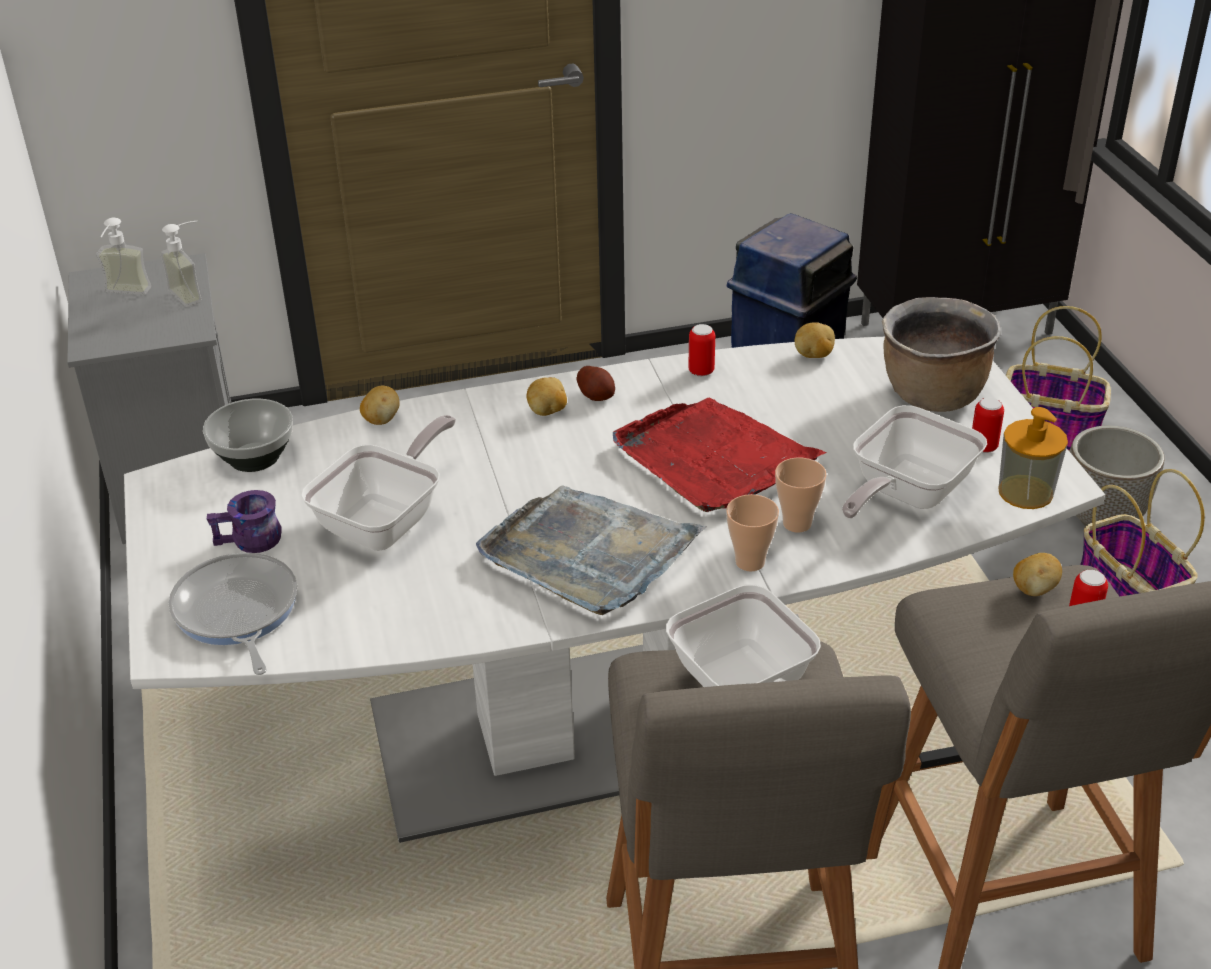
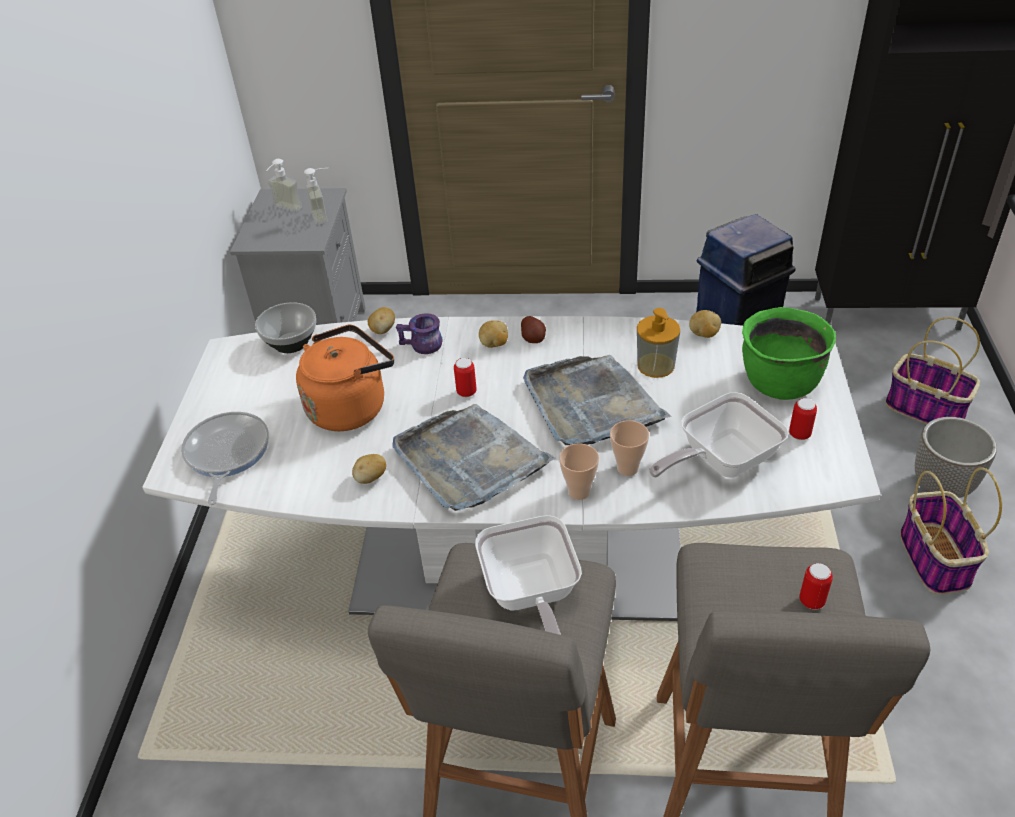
camera: 20 degrees right, 5 degrees up
purple mug [207,490,282,553] -> purple mug moved to [396,313,443,354]
frying pan [301,415,456,551] -> orange kettle [296,325,394,431]
red tray [613,398,827,512] -> grey tray [523,355,671,445]
can [688,324,715,376] -> can moved to [454,358,477,397]
brown cooking pot [882,297,1001,412] -> green cooking pot [742,307,836,400]
soap dispenser [998,407,1068,509] -> soap dispenser moved to [637,308,680,378]
potato [1013,553,1062,596] -> potato moved to [352,454,386,484]

